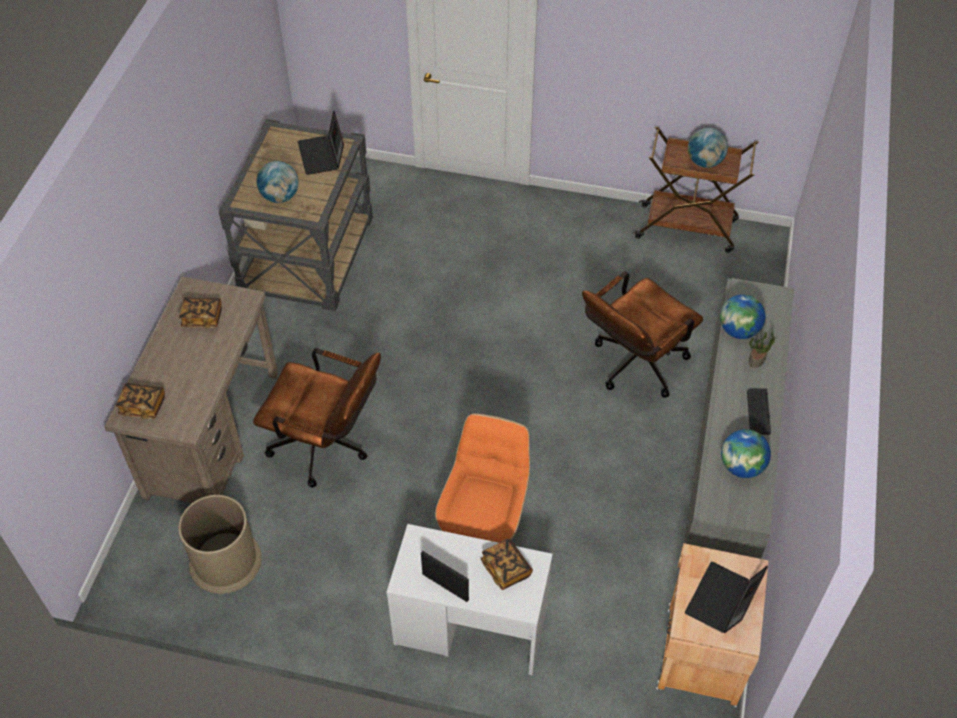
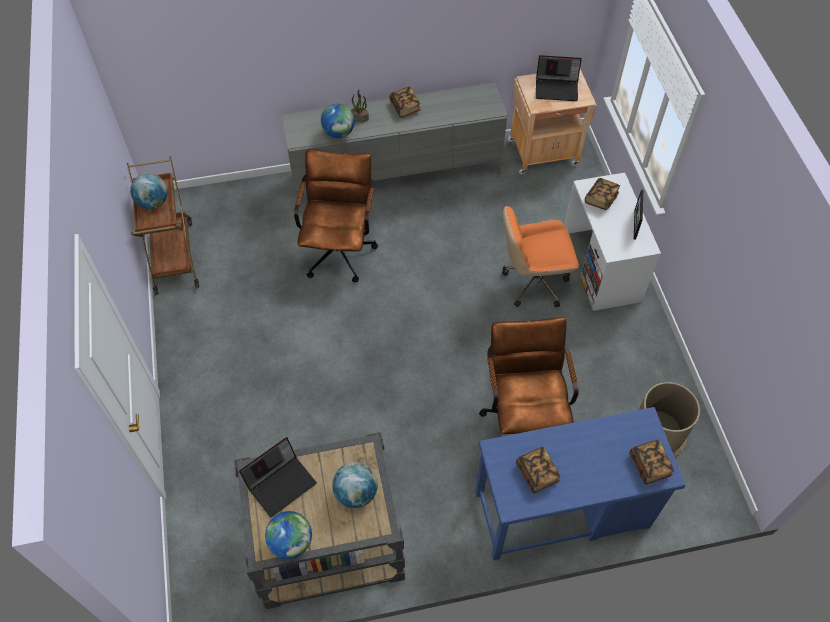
camera: 115 degrees left, 5 degrees up
brown desk [104,276,278,503] -> blue desk [475,407,685,560]
brown office chair [582,272,703,398] -> brown office chair turned 105 degrees counterclockwise [294,149,378,282]
globe [721,429,771,478] -> globe moved to [265,511,312,559]
keyboard [747,388,771,435] -> book [389,86,421,118]

